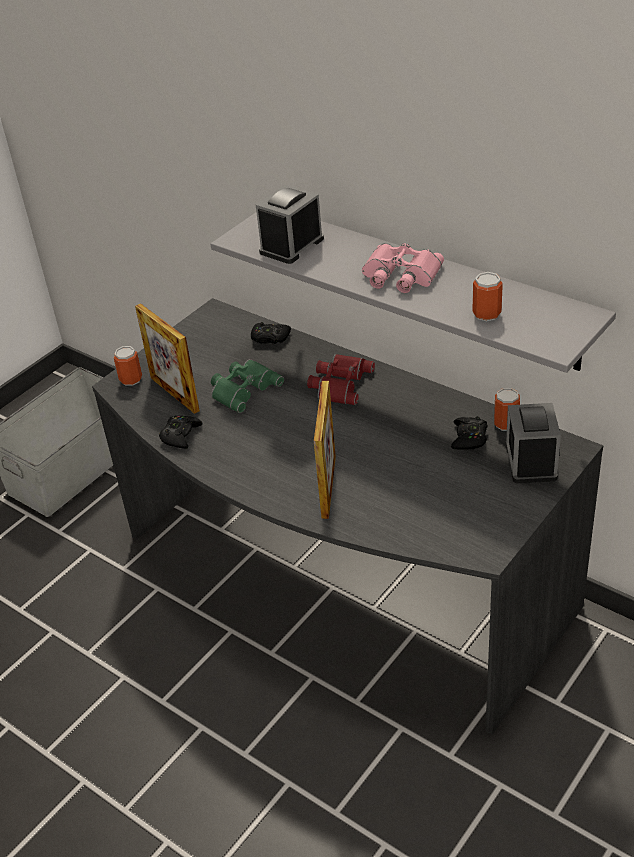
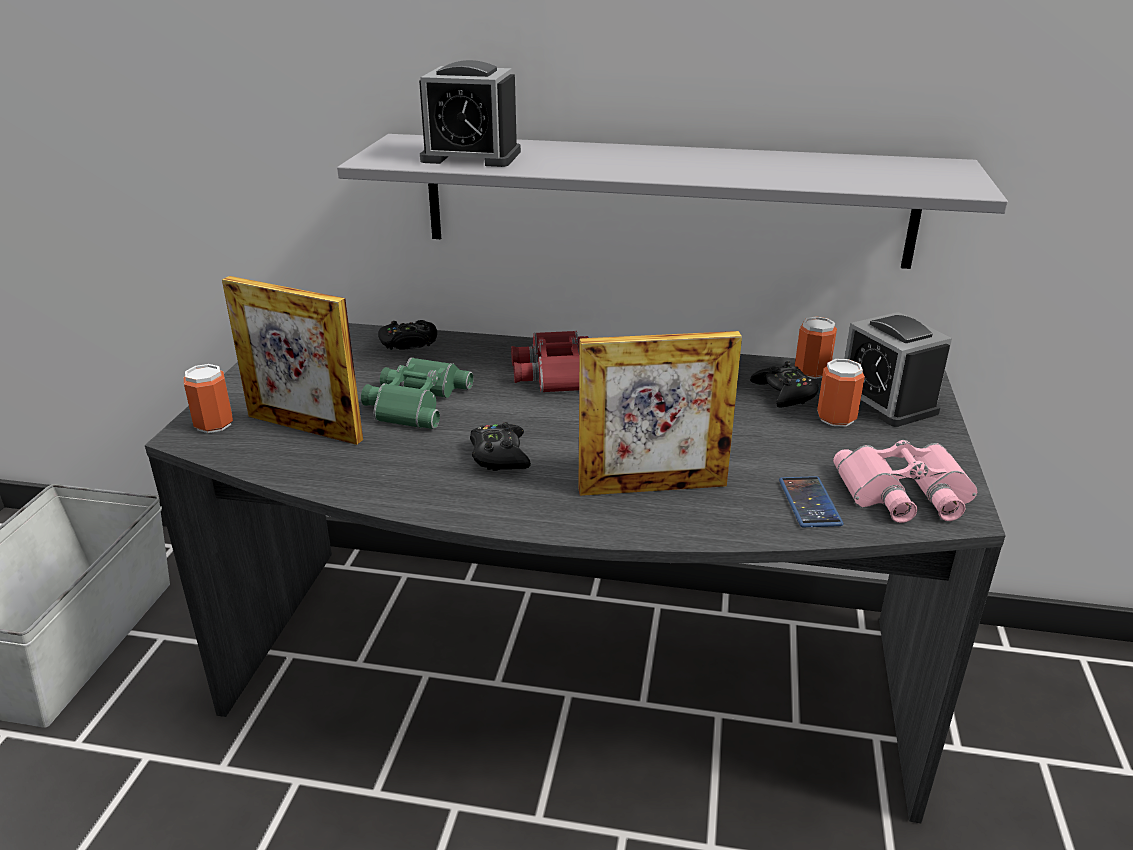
camera: 30 degrees left, 10 degrees down
black game controller [159,415,202,449] -> black game controller moved to [470,422,531,471]
alarm clock [256,185,324,264] -> alarm clock turned 90 degrees counterclockwise [419,60,521,167]
picture frame [314,381,336,519] -> picture frame turned 105 degrees clockwise [578,331,742,496]
pink binoculars [362,243,444,293] -> pink binoculars moved to [833,440,977,523]
can [472,272,503,321] -> can moved to [817,359,865,427]
none -> phone [779,476,844,527]

